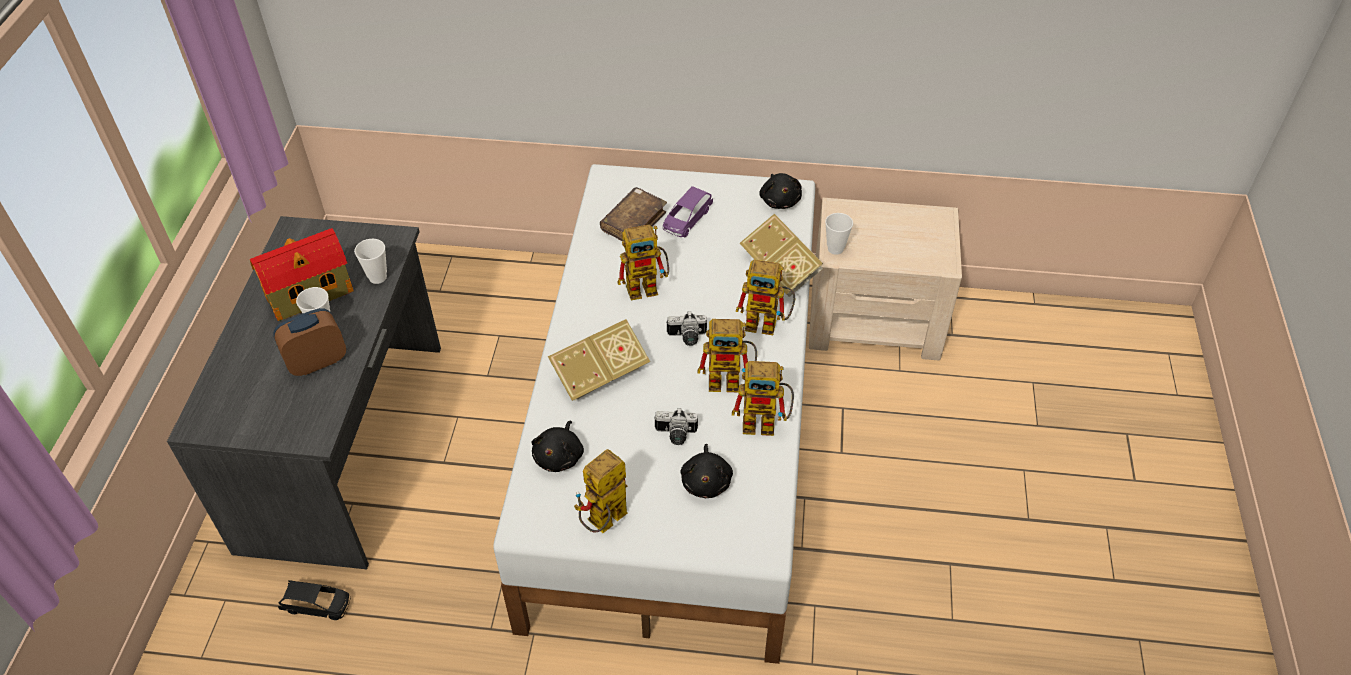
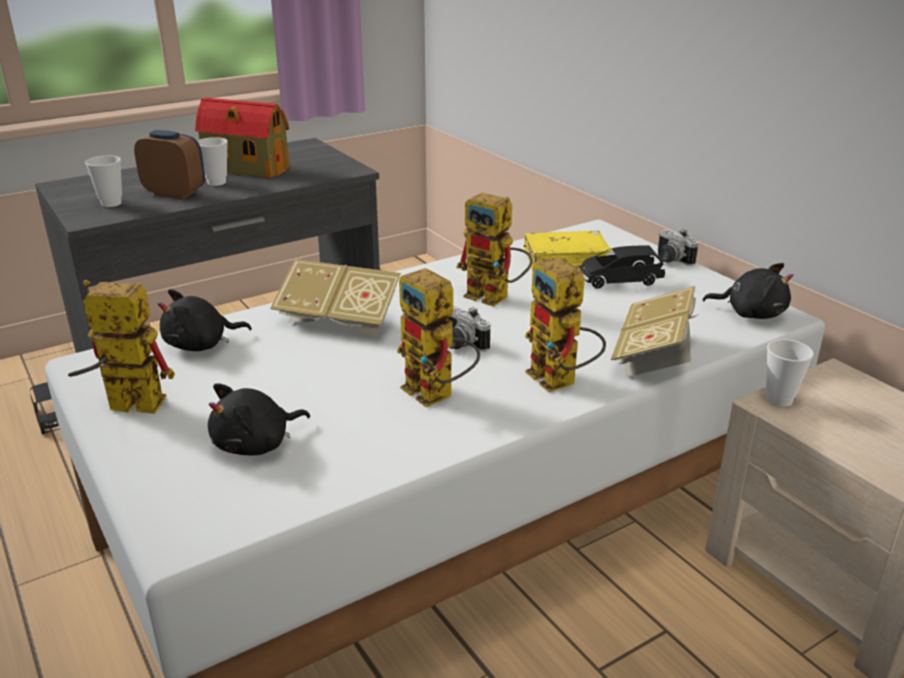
camera: 50 degrees right, 20 degrees down
cup [354,239,387,284] -> cup moved to [85,156,122,207]
brown book [600,187,667,241] -> yellow book [524,230,612,270]
camera [655,408,698,445] -> camera moved to [658,229,698,266]
purple toy car [663,186,713,237] -> black toy car [580,245,665,289]
toy robot [732,361,794,436] -> none
black plush toy [759,173,802,209] -> black plush toy turned 105 degrees counterclockwise [703,263,793,319]

